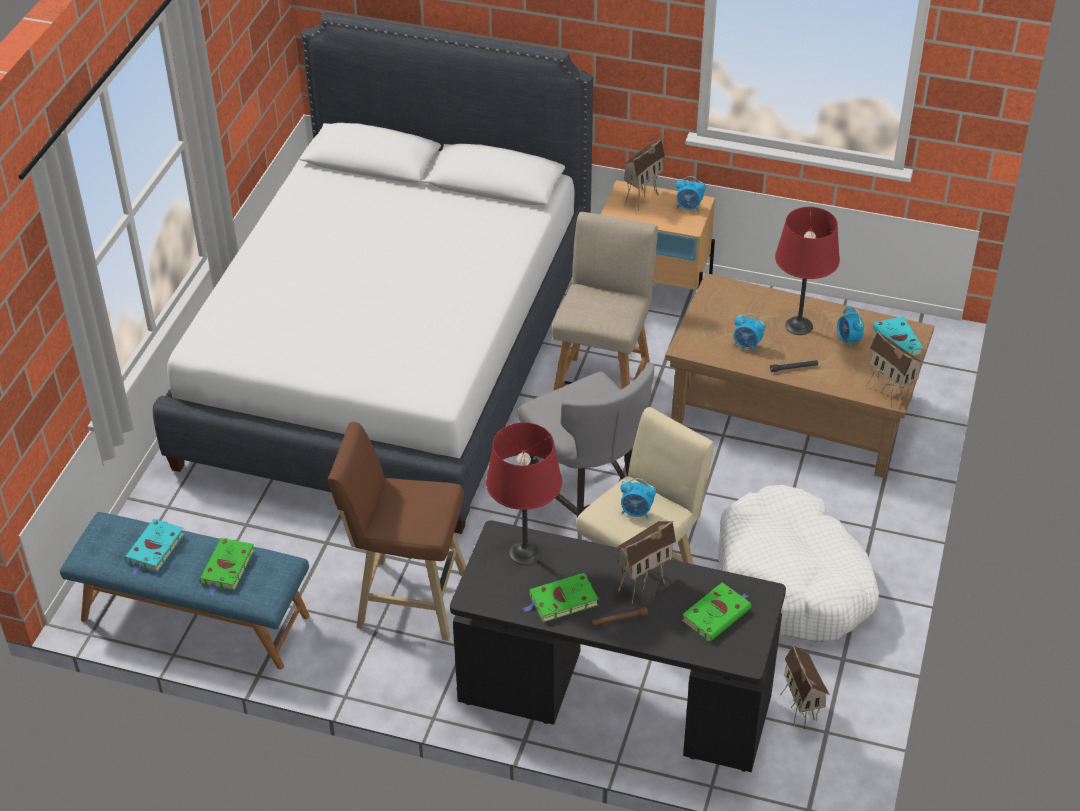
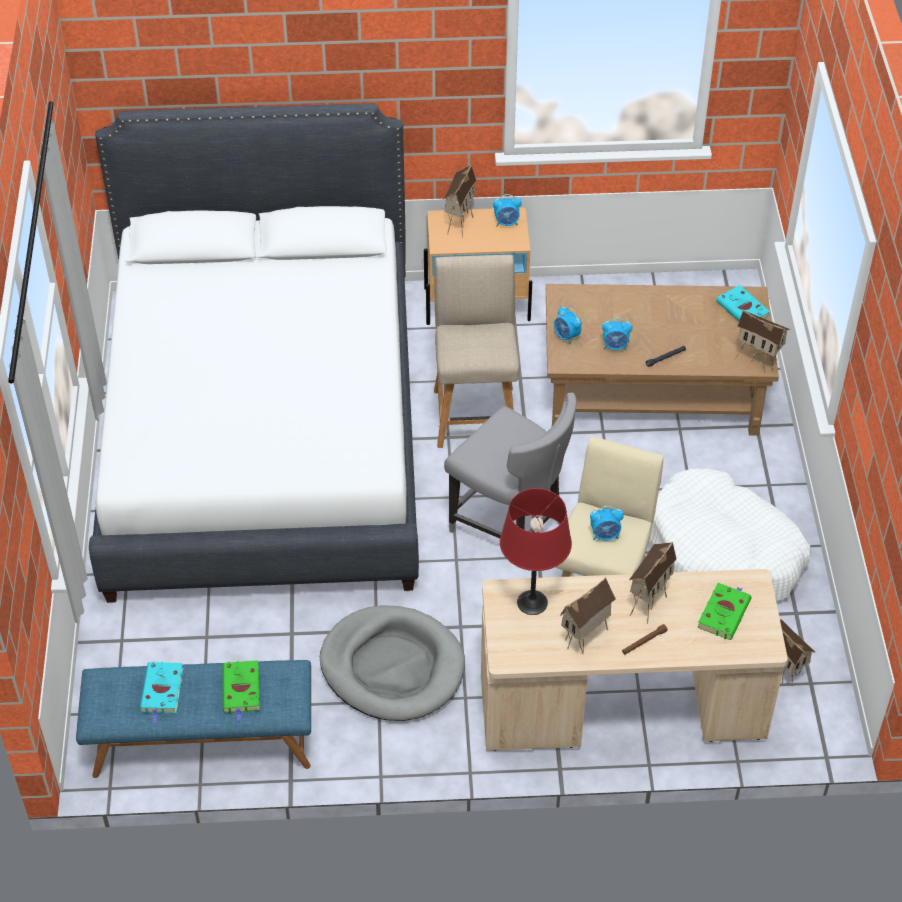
camera: 20 degrees left, 5 degrees up
brown stool [328,422,466,641] -> grey dog bed [320,605,465,721]
black desk [450,520,786,772] -> beige desk [481,569,788,751]
green book [523,573,599,622] -> toy house [560,577,616,654]
red table lamp [775,207,840,335] -> none
alarm clock [837,306,864,348] -> alarm clock moved to [554,306,582,345]

